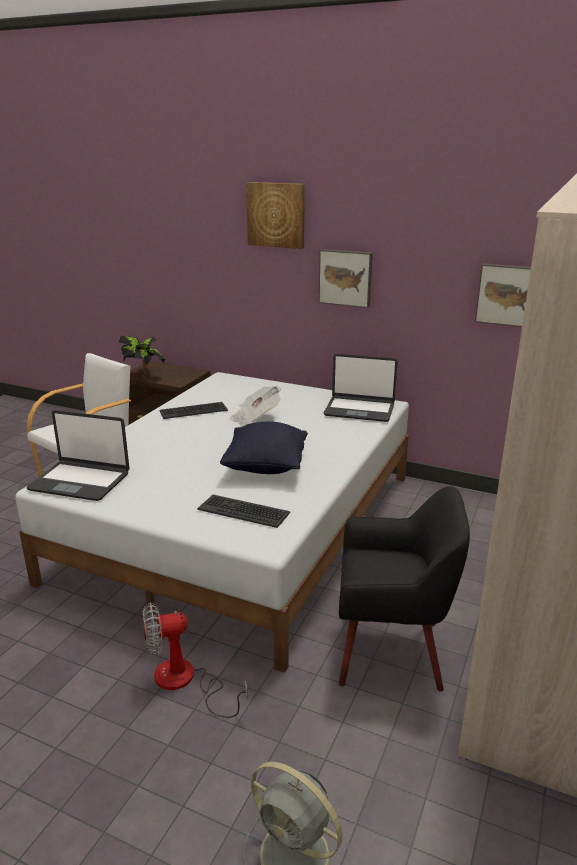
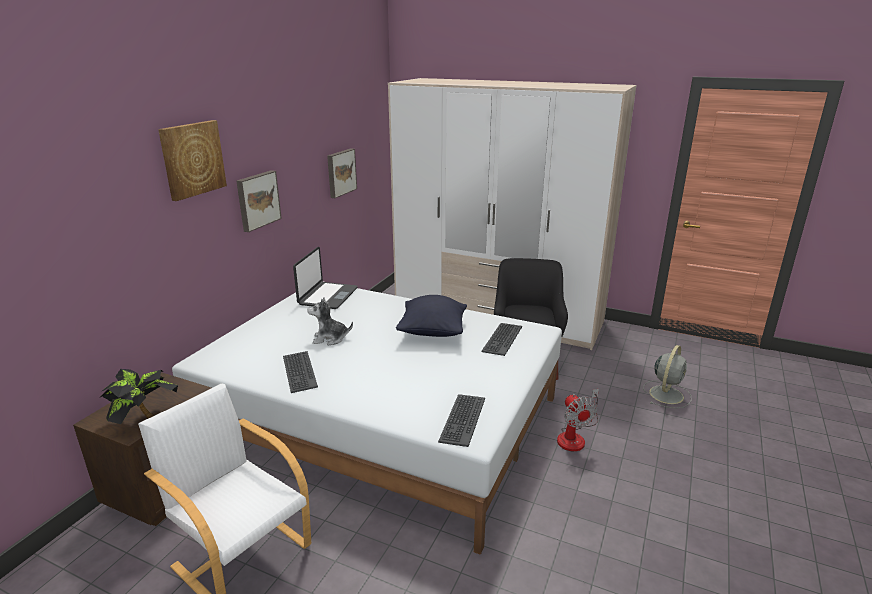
camera: 90 degrees left, 0 degrees up
laptop [27,410,129,501] -> keyboard [438,394,485,447]
newspaper [230,386,281,425] -> plush toy [307,298,353,345]

